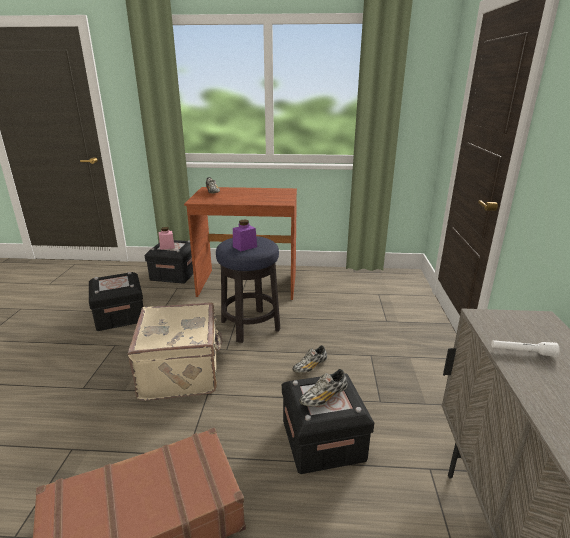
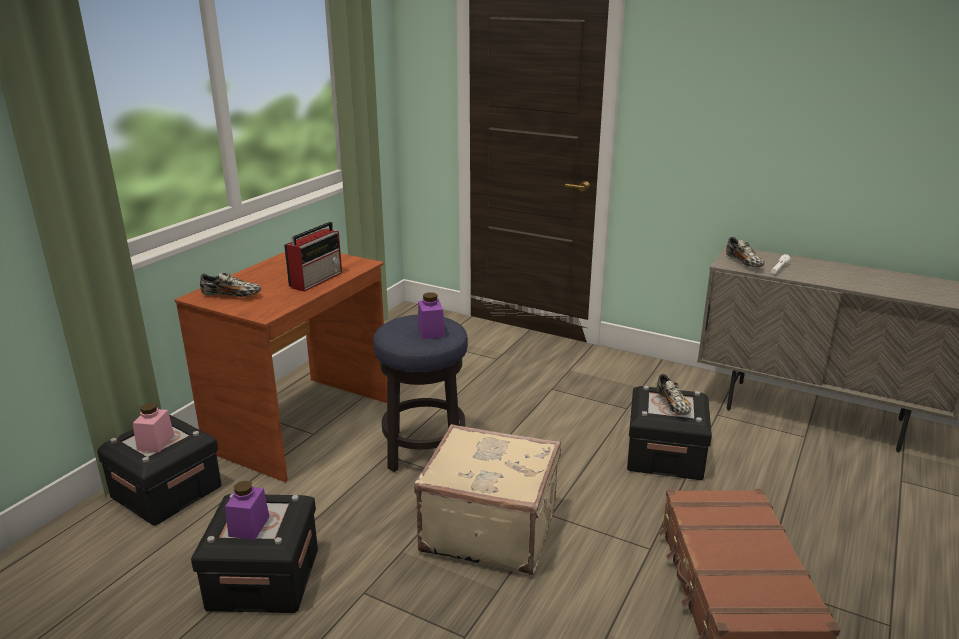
camera: 65 degrees left, 0 degrees up
shoe [292,345,327,373] -> shoe moved to [726,237,765,267]
none -> purple jar [225,481,270,540]
none -> radio [284,222,342,292]

